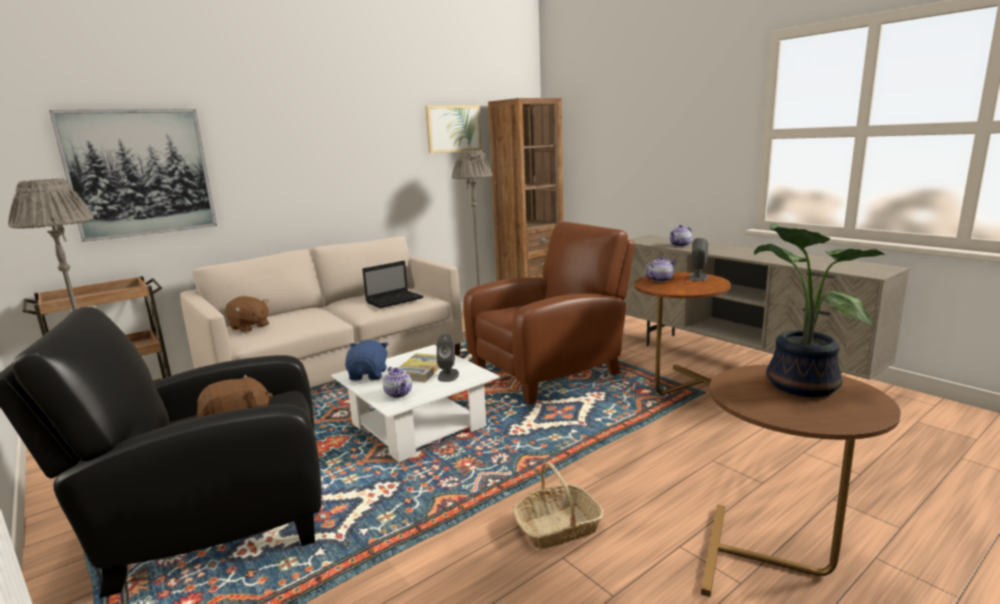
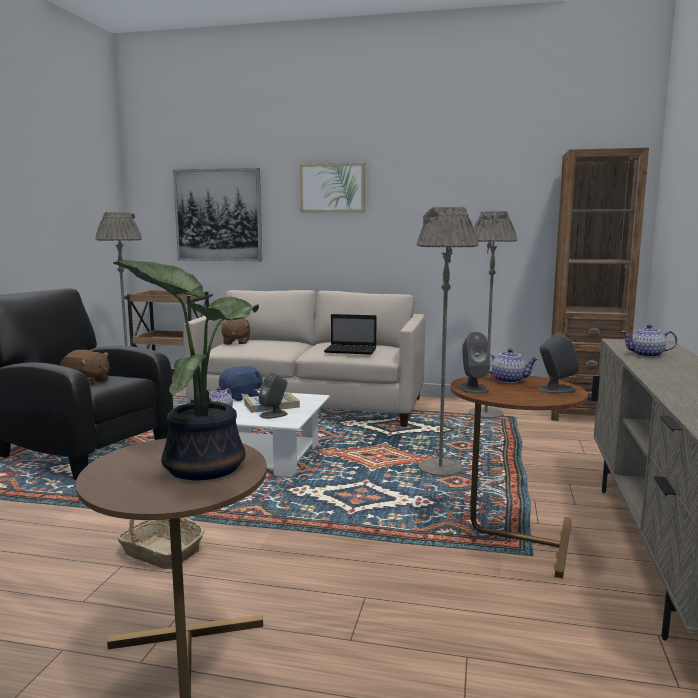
camera: 50 degrees right, 5 degrees down
picture [425,105,481,153] -> picture moved to [300,163,365,212]
brown armchair [463,222,635,404] -> grey floor lamp [416,206,478,476]
none -> grey speaker [459,332,491,394]

